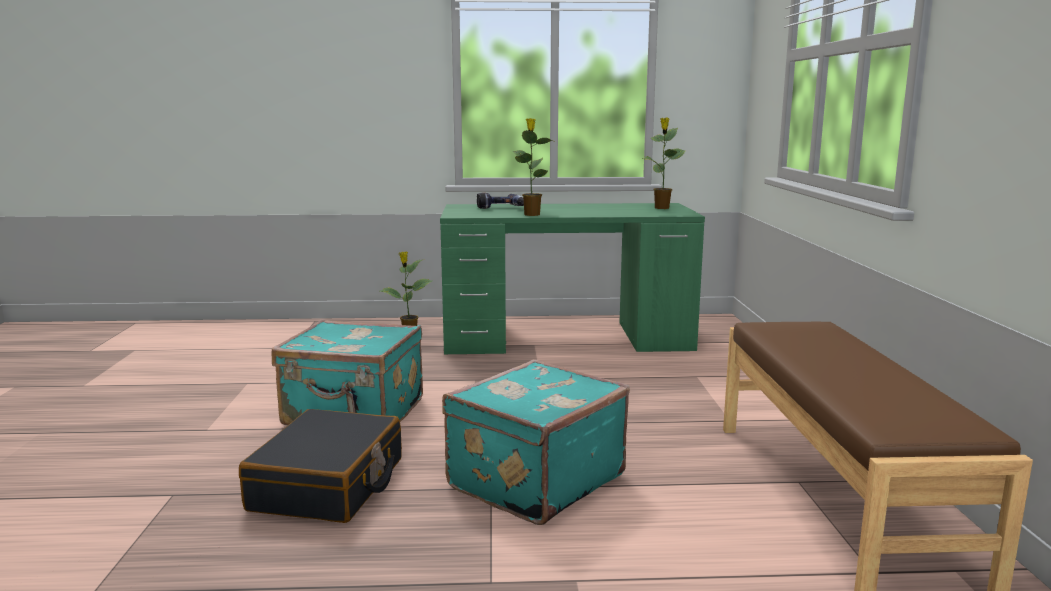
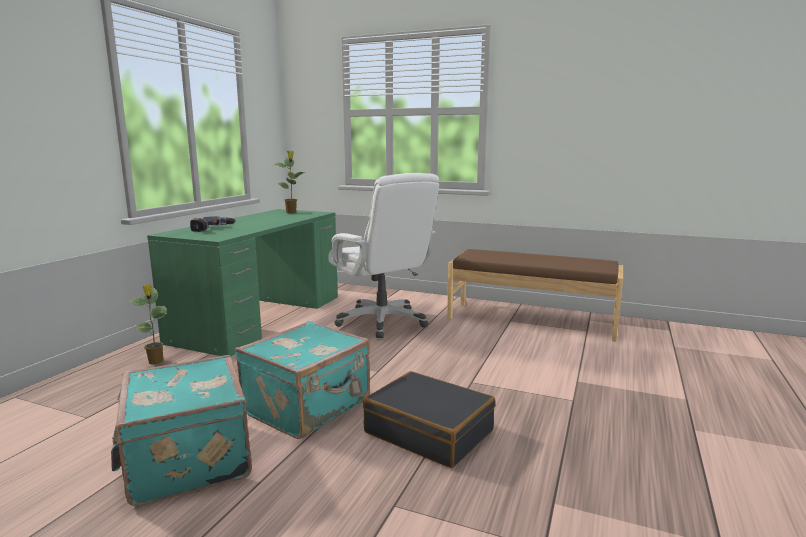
camera: 65 degrees left, 0 degrees up
turquoise suitcase [442,359,630,525] -> turquoise suitcase moved to [111,355,252,506]
potted plant [512,118,553,216] -> none
none -> white office chair [328,173,439,338]

